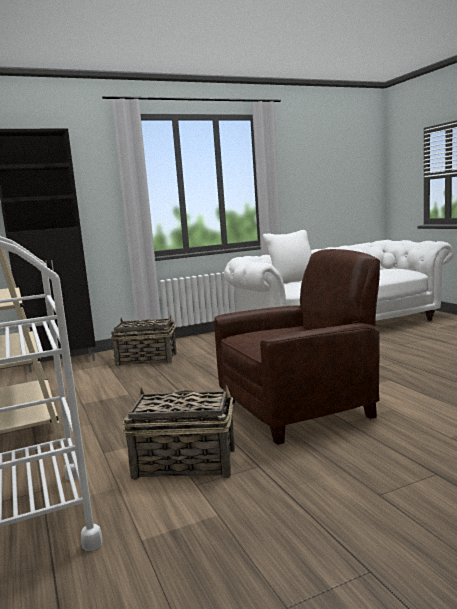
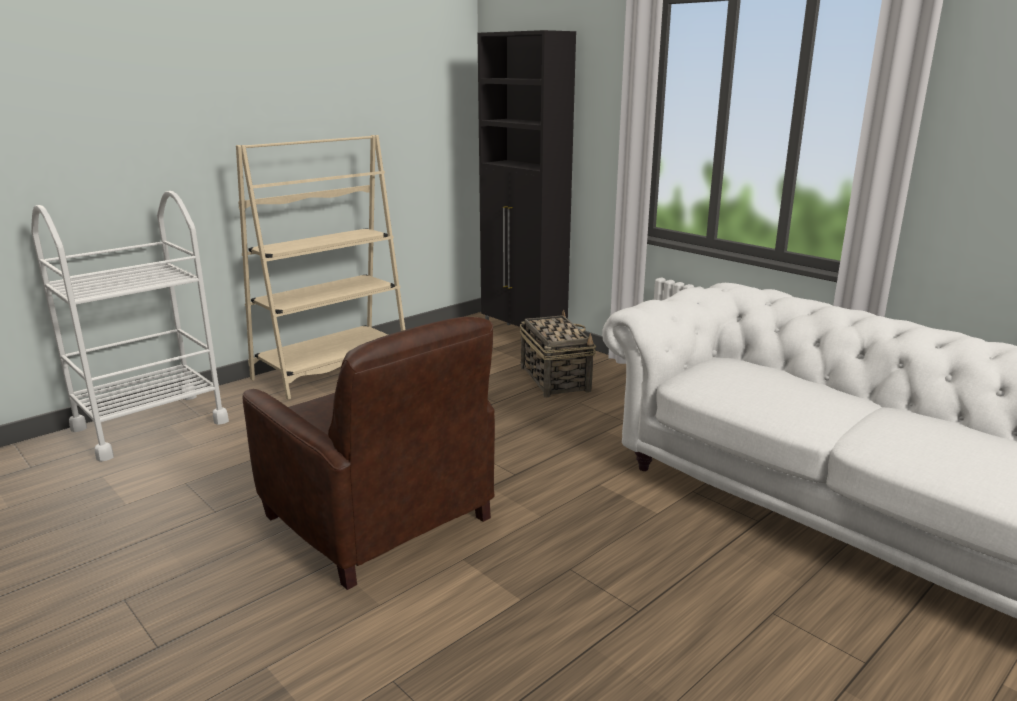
camera: 70 degrees right, 10 degrees up
basket [122,385,235,480] -> none
white pillow [263,230,312,283] -> none

